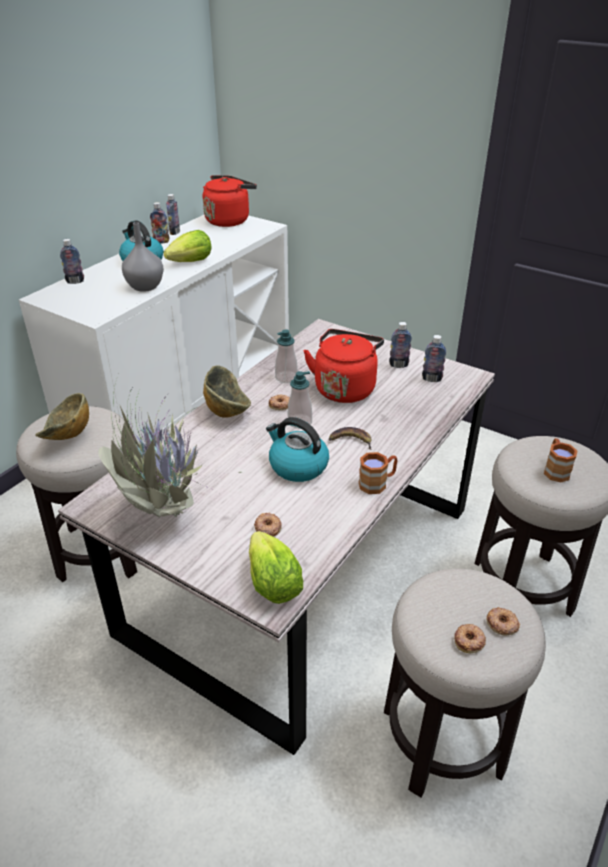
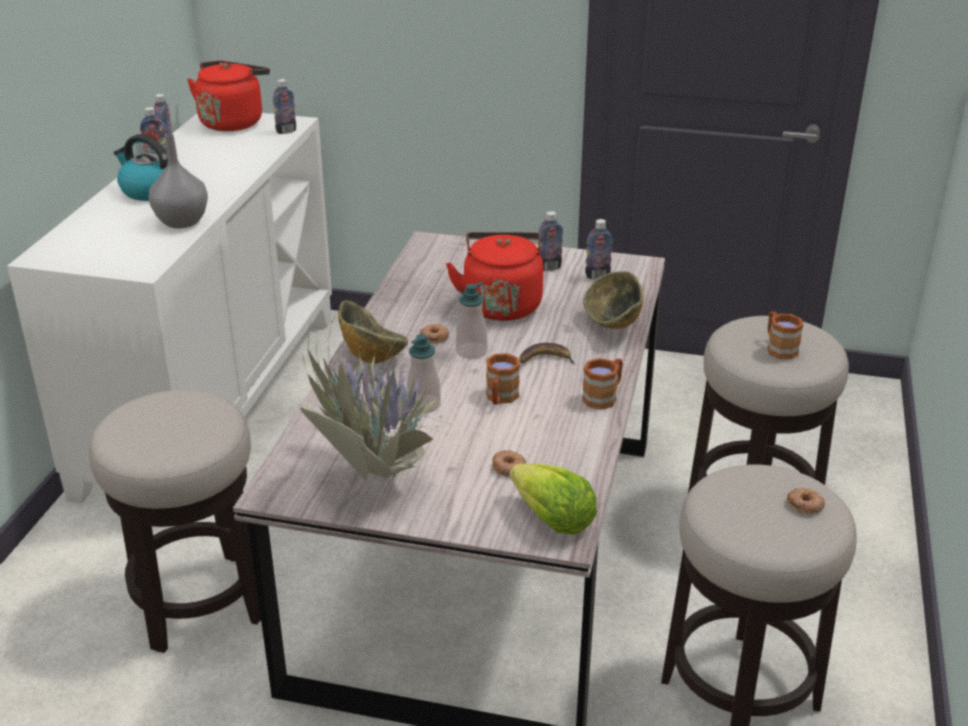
camera: 20 degrees left, 5 degrees down
bowl [35,393,89,440] -> bowl moved to [583,271,643,329]
bottle [60,239,84,284] -> bottle moved to [273,79,296,134]
lettuce [163,230,211,262] -> none
kettle [266,417,329,482] -> brown mug [486,353,520,404]
soap dispenser [275,329,298,383] -> soap dispenser moved to [406,334,441,414]
donut [454,624,486,653] -> none

